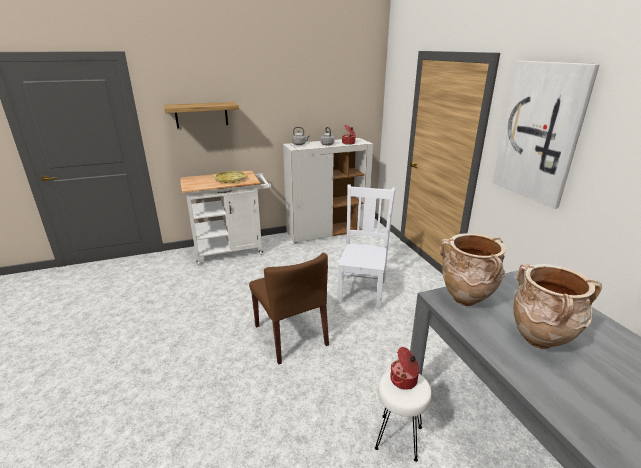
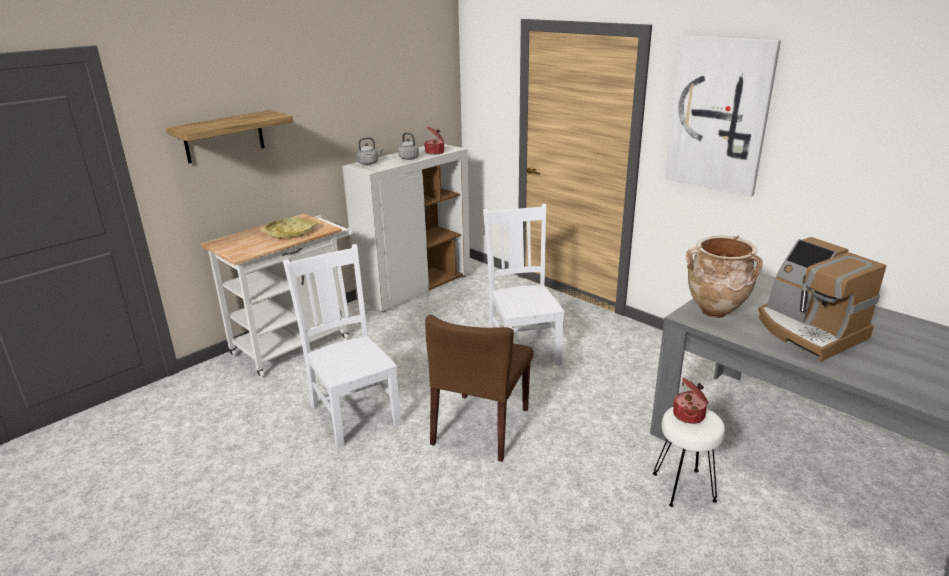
camera: 25 degrees left, 0 degrees up
brown chair [249,253,329,364] -> brown chair turned 75 degrees clockwise [425,315,534,462]
beige vase [514,264,602,349] -> coffee machine [758,237,887,362]
none -> white chair [283,244,402,449]

